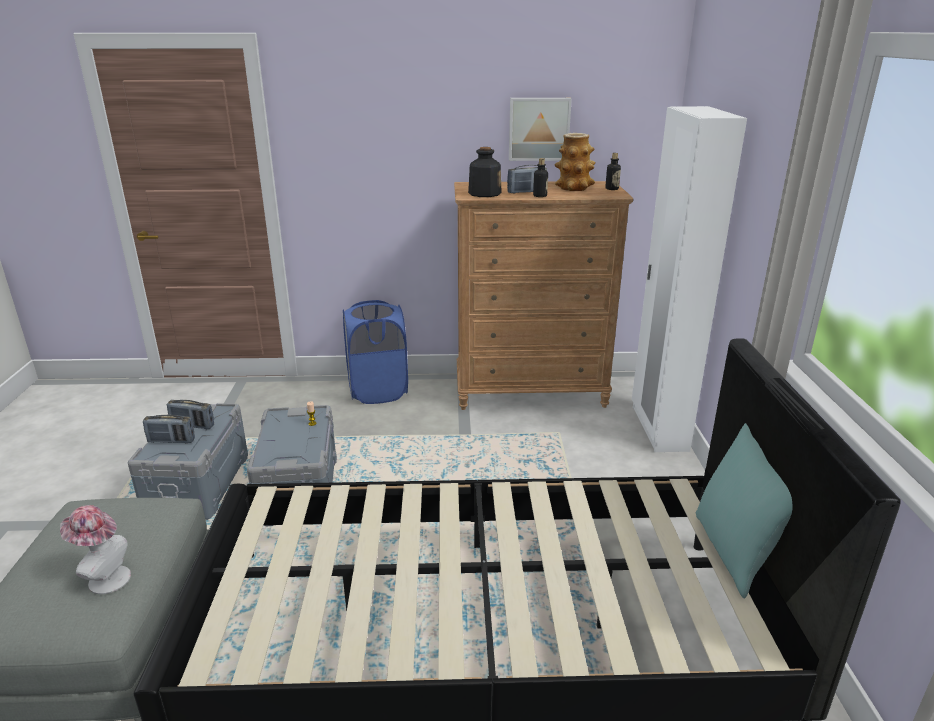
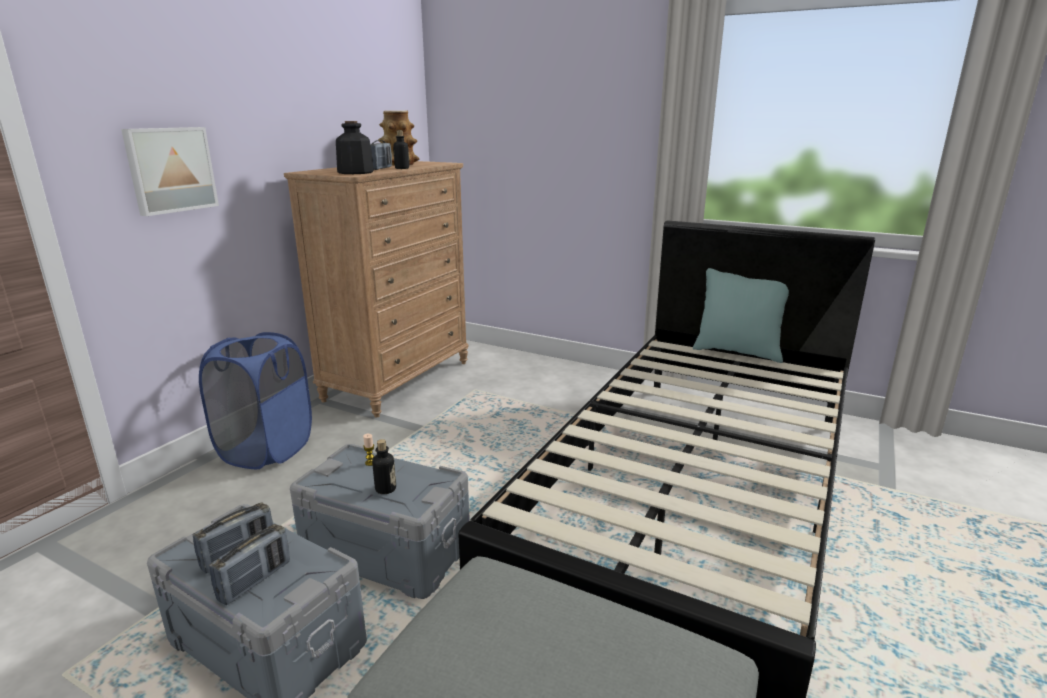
camera: 60 degrees left, 5 degrees down
hat [60,505,131,594] -> none
picture [509,98,572,161] -> picture moved to [121,127,219,216]
bottle [605,153,621,190] -> bottle moved to [372,439,396,494]
white wardrobe [632,106,747,452] -> none

